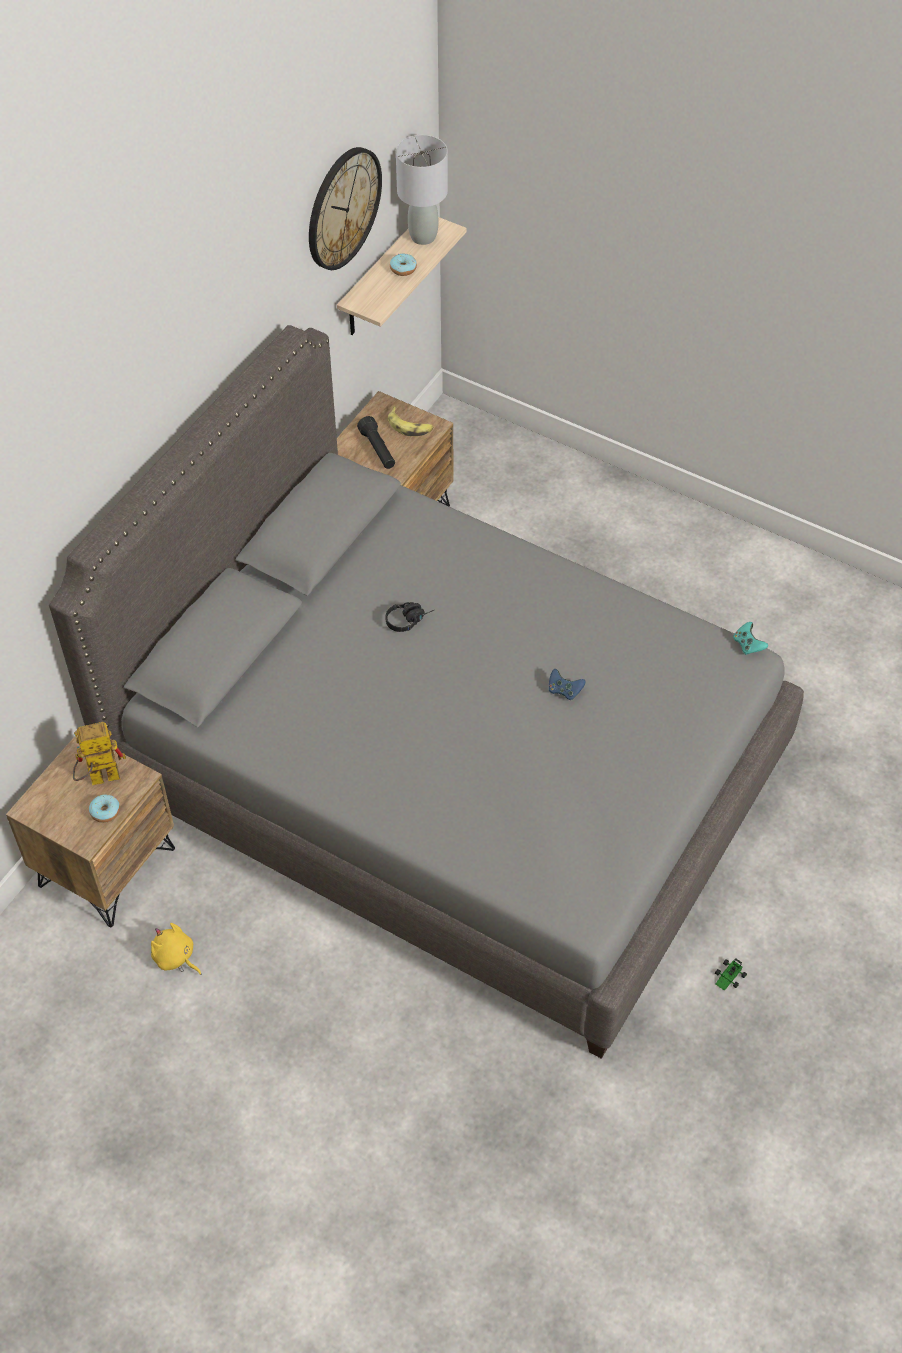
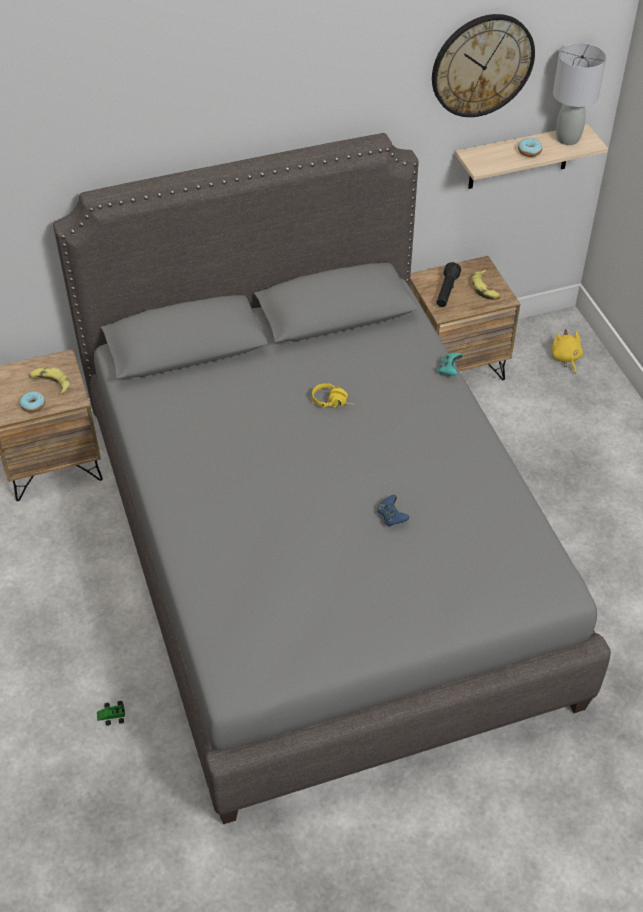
camera: 40 degrees right, 5 degrees down
toy robot [73,722,126,785] -> banana [29,368,70,395]
yellow plush toy [151,923,201,975] -> yellow plush toy moved to [552,329,583,374]
black headphones [385,602,434,632] -> yellow headphones [312,383,355,407]
toy car [715,958,747,991] -> toy car moved to [97,701,125,726]
turquoise game controller [733,622,768,655] -> turquoise game controller moved to [438,353,463,376]

